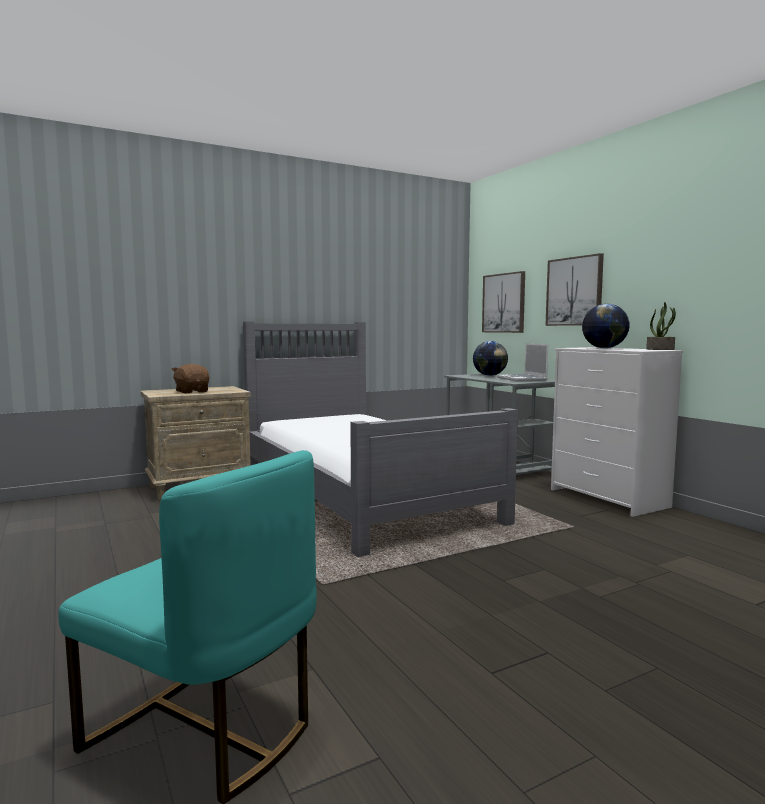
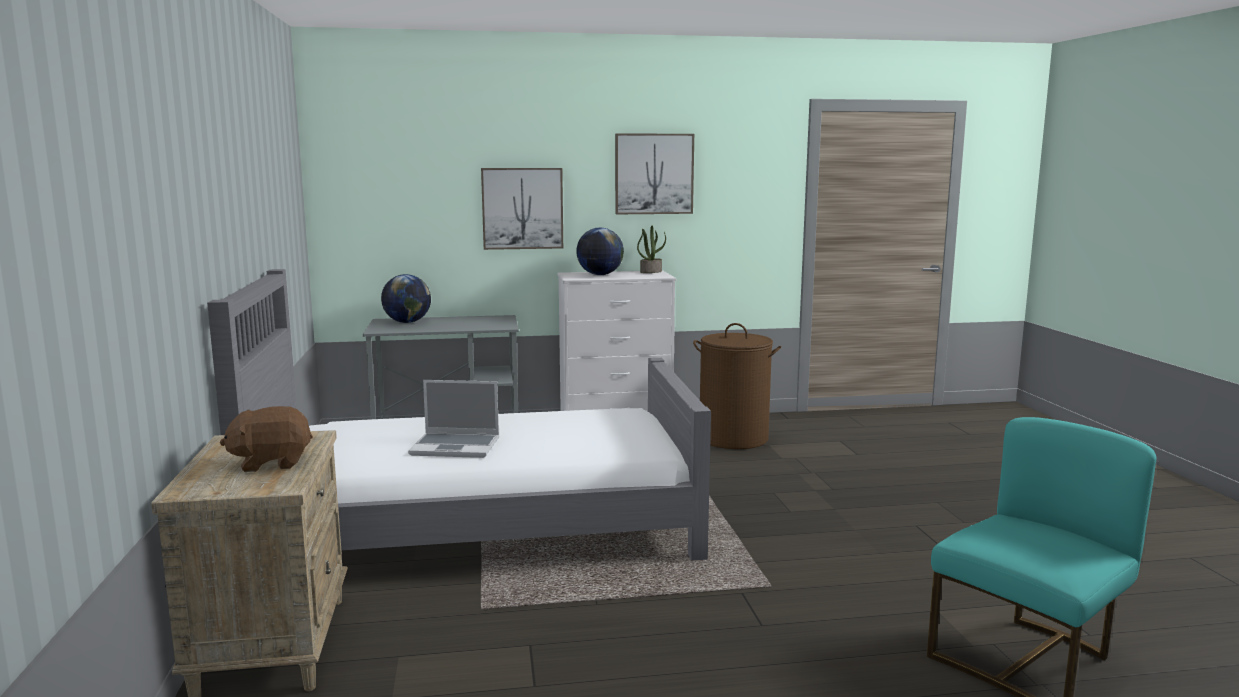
camera: 70 degrees left, 5 degrees up
picture [482,271,525,333] -> picture moved to [615,133,694,214]
laptop [497,343,548,382] -> laptop moved to [408,380,499,458]
none -> brown laundry basket [693,323,781,449]

